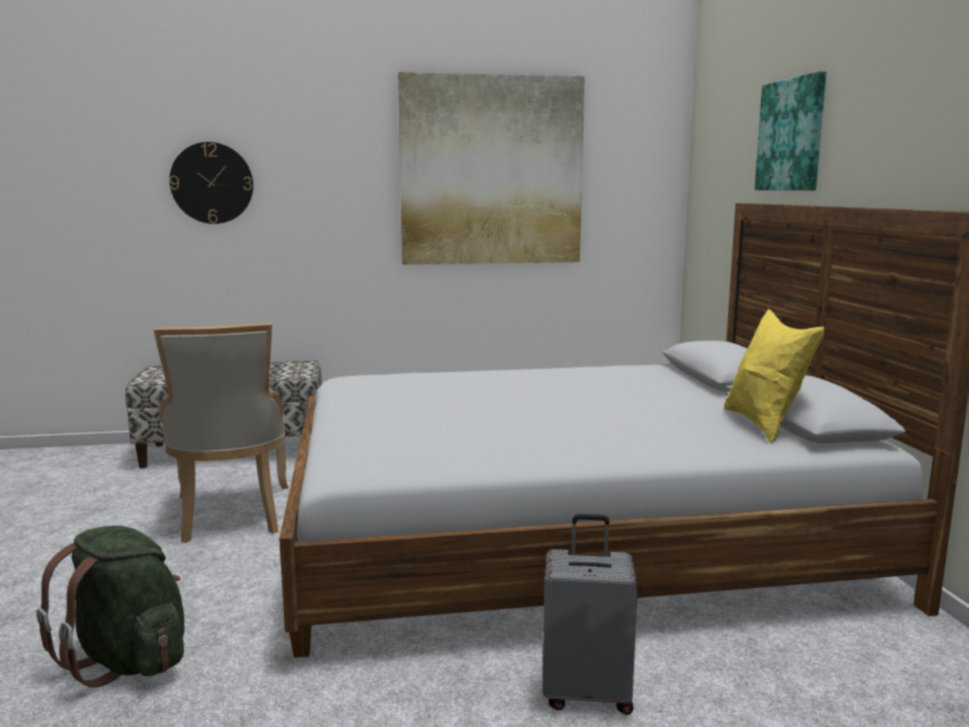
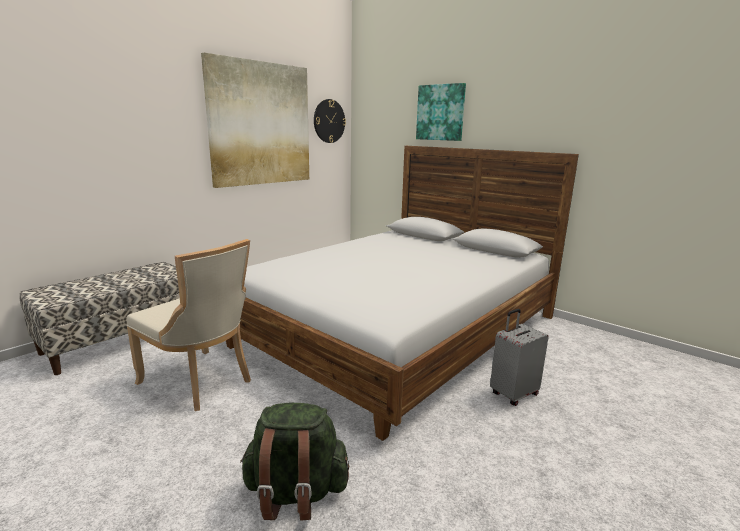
camera: 40 degrees left, 5 degrees up
wall clock [169,142,253,224] -> wall clock moved to [314,99,346,143]
yellow pillow [724,309,824,443] -> none

